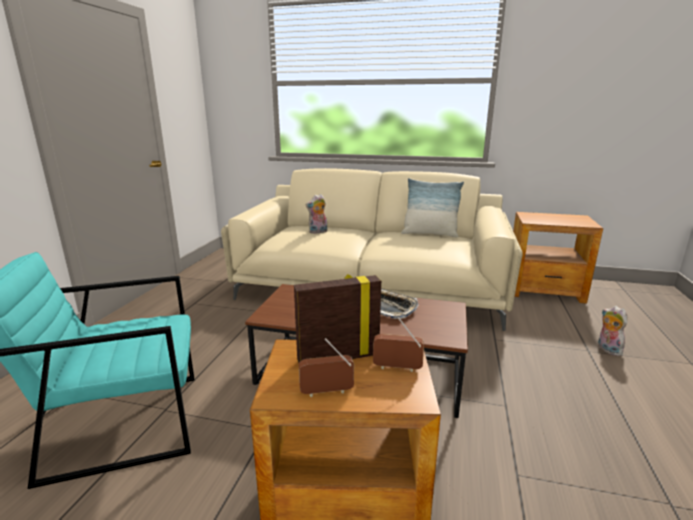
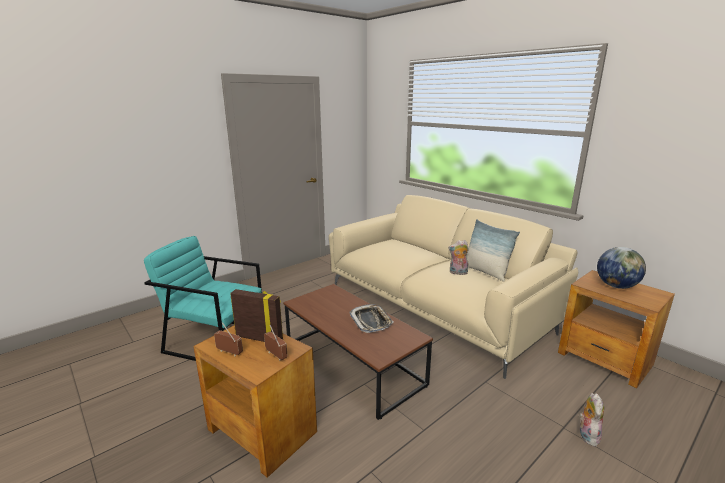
camera: 35 degrees right, 0 degrees up
plush toy [305,194,327,234] -> plush toy moved to [448,240,469,275]
none -> globe [597,247,646,289]

